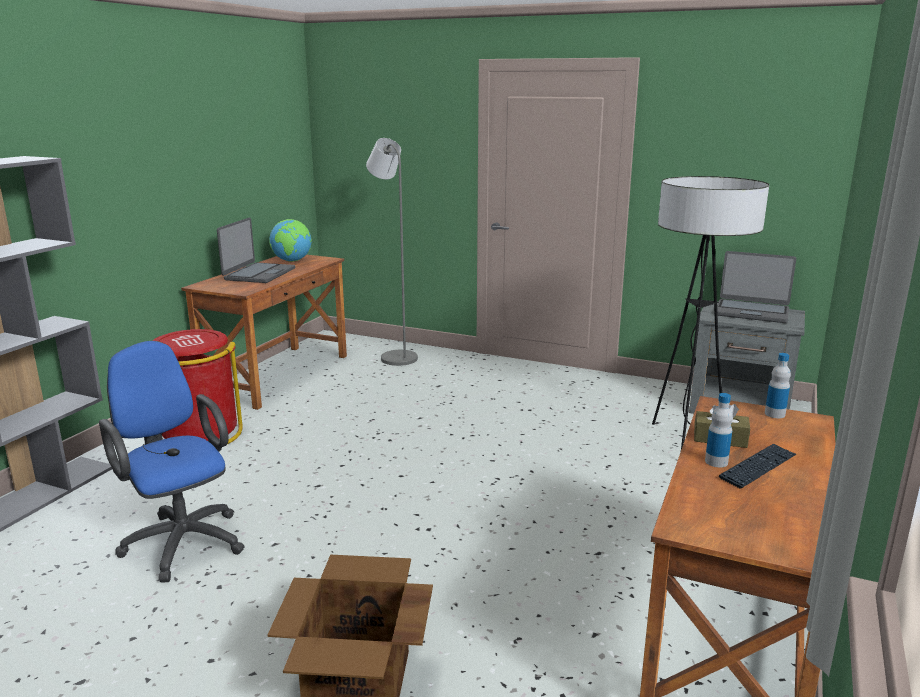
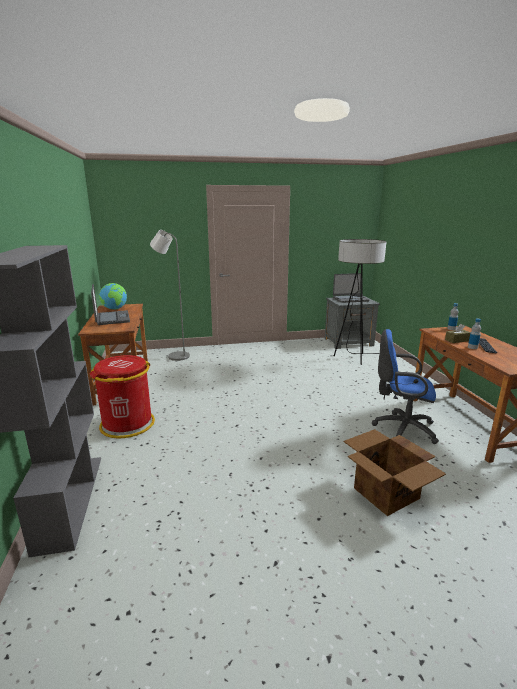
camera: 35 degrees left, 0 degrees up
blue office chair [99,341,245,582] -> blue office chair moved to [372,329,439,444]

